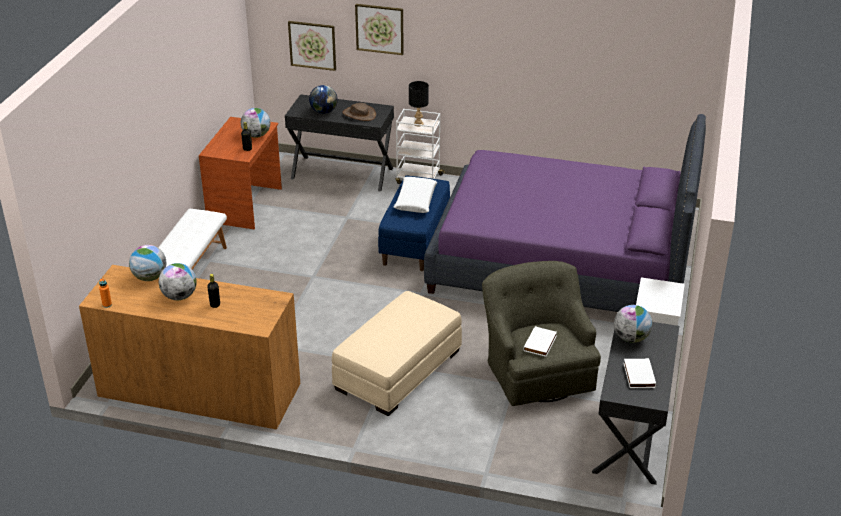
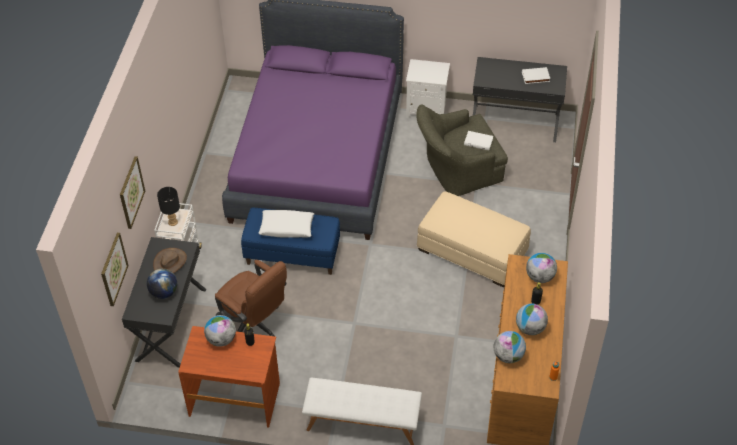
camera: 95 degrees left, 15 degrees up
globe [614,305,652,343] -> globe moved to [526,252,557,283]
none -> brown office chair [215,260,287,336]

